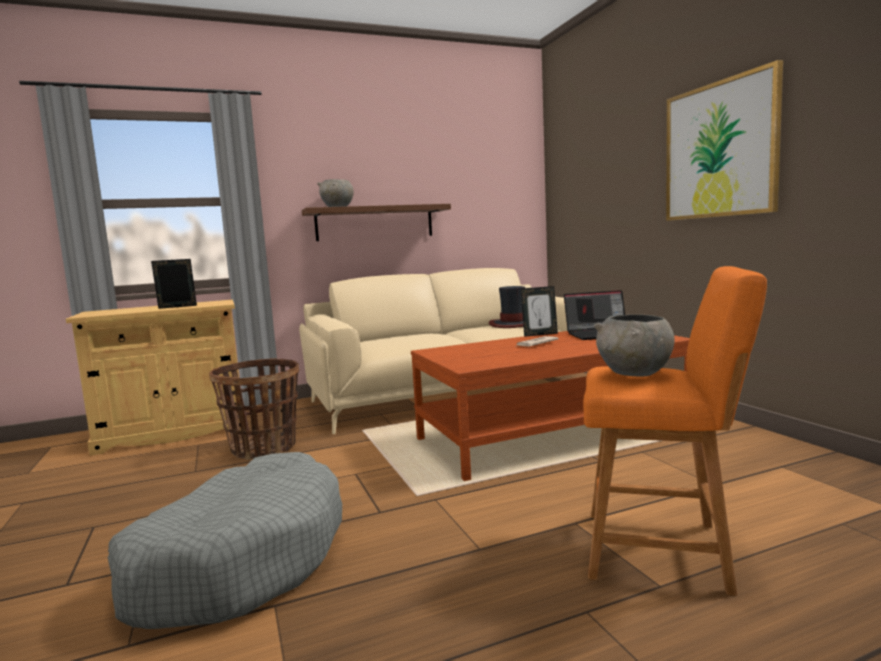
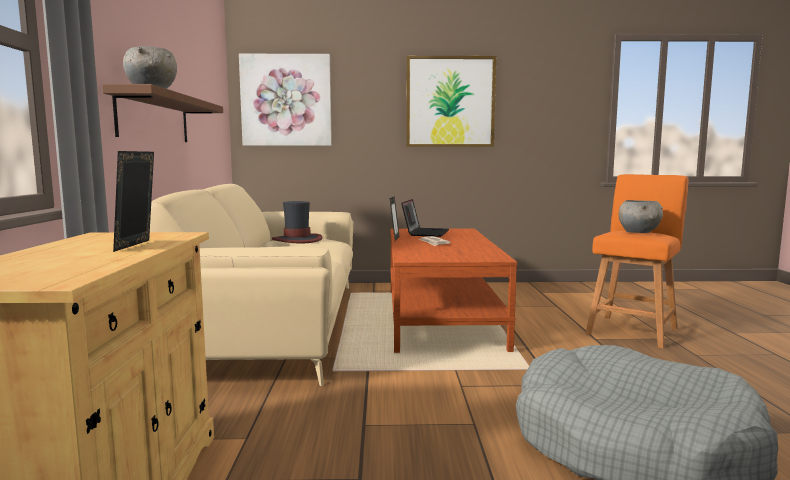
camera: 70 degrees left, 0 degrees up
basket [209,358,299,460] -> none
none -> picture [239,54,332,146]

